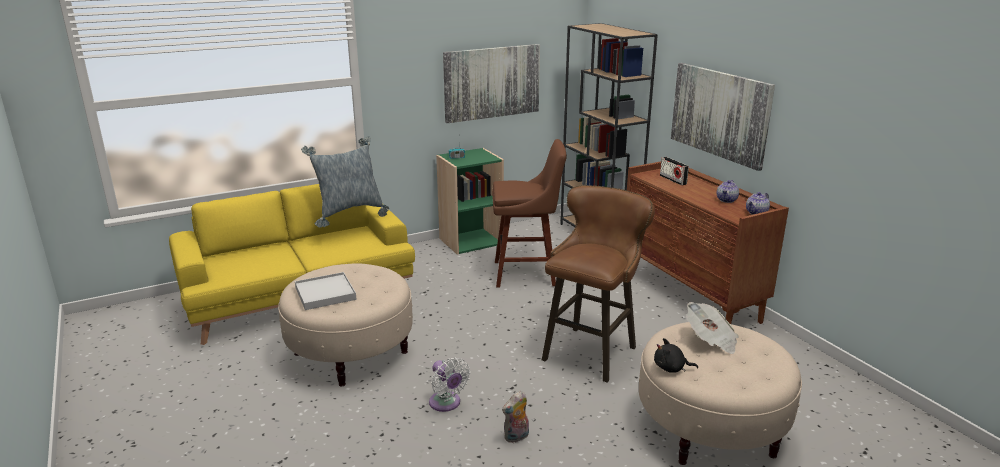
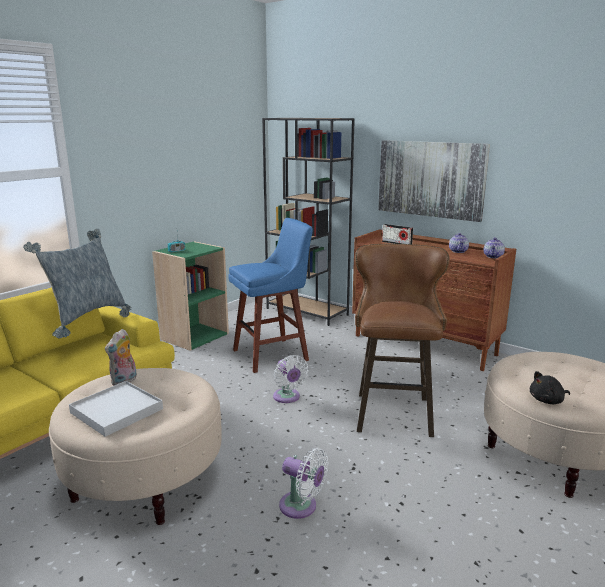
camera: 25 degrees left, 5 degrees down
picture [443,44,540,123] -> none
brown stool [492,139,567,287] -> blue stool [228,218,313,373]
plush toy [502,391,529,443] -> plush toy moved to [105,329,137,386]
newspaper [686,302,739,354] -> none
none -> white fan [273,355,309,403]

